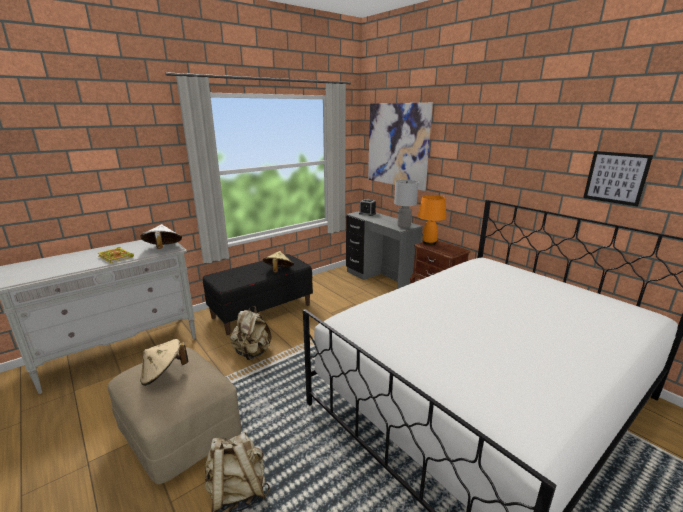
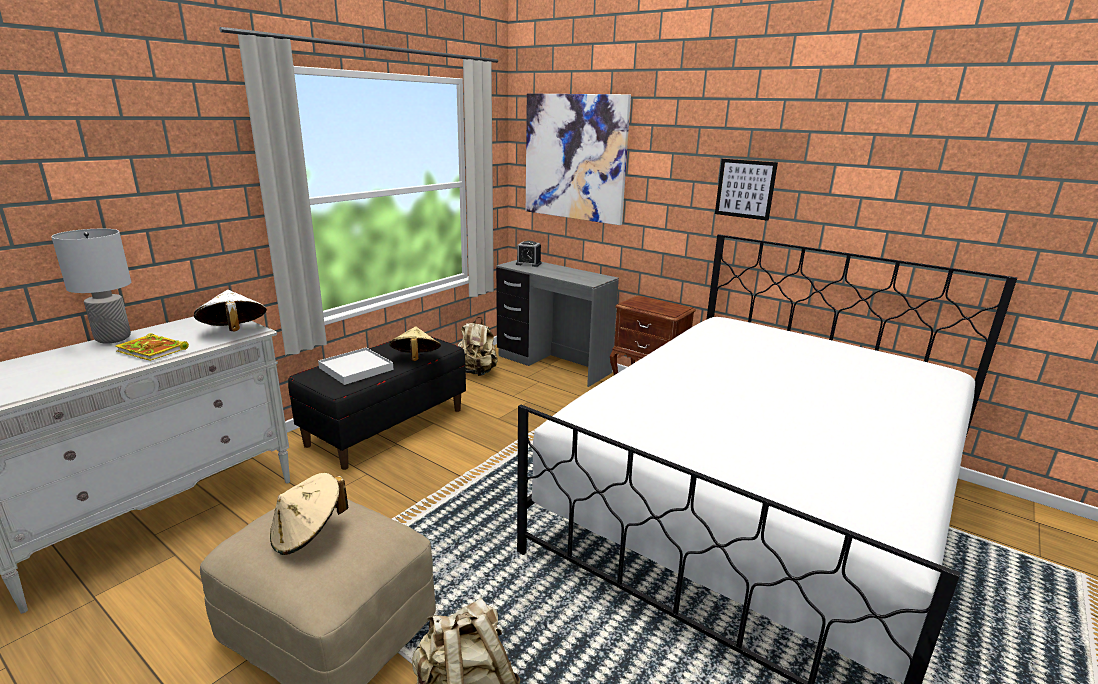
camera: 15 degrees left, 0 degrees up
beige backpack [230,306,272,360] -> beige backpack moved to [458,317,498,376]
grey table lamp [394,180,418,228] -> grey table lamp moved to [51,229,131,344]
orange table lamp [418,195,446,245] -> none
picture [583,151,653,207] -> picture moved to [715,159,778,221]
none -> white tray [318,348,394,385]

